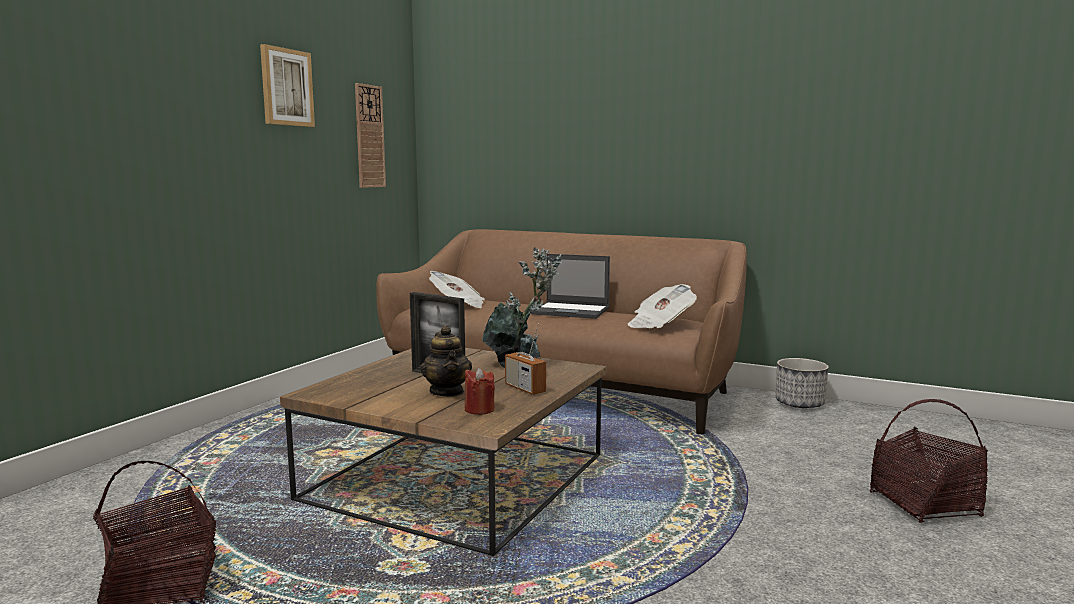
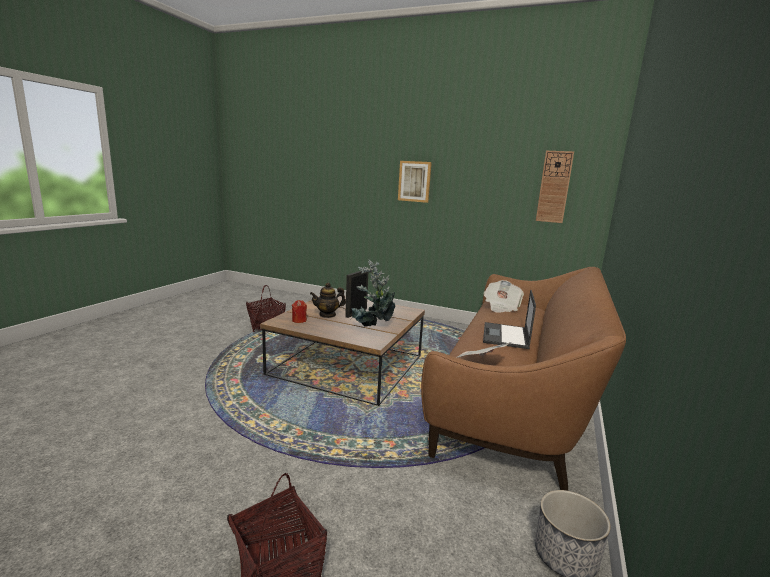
camera: 85 degrees right, 5 degrees up
picture [260,44,315,127] -> picture moved to [398,161,432,203]
radio [505,323,546,395] -> none

